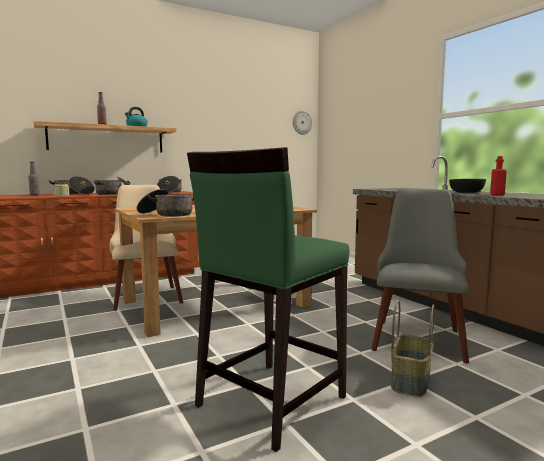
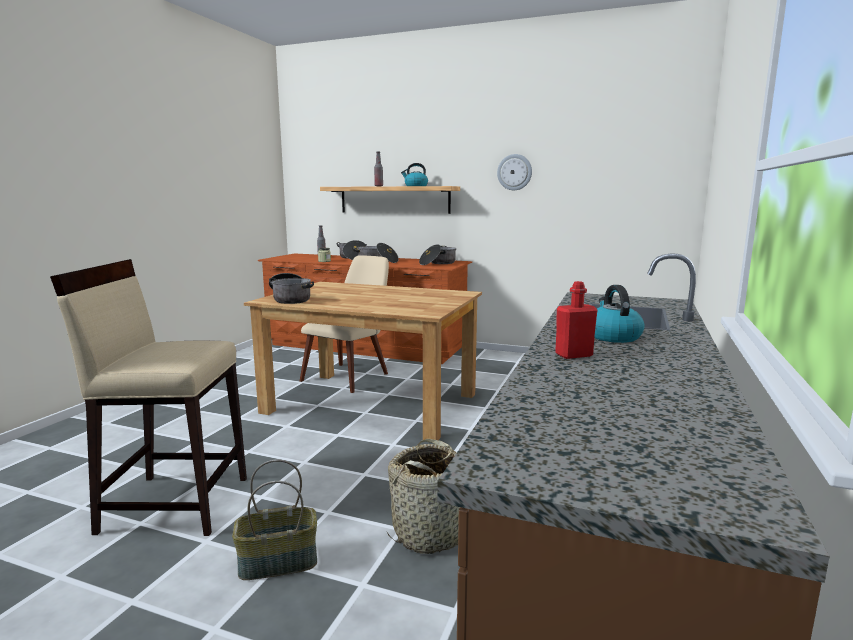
camera: 50 degrees right, 5 degrees up
green stool [187,147,349,452] -> beige stool [50,259,247,536]
wall clock [293,111,312,135] -> wall clock moved to [497,154,532,190]
grey chair [371,189,469,364] -> basket [387,439,460,554]
black bowl [449,179,486,193] -> kettle [594,285,645,343]

